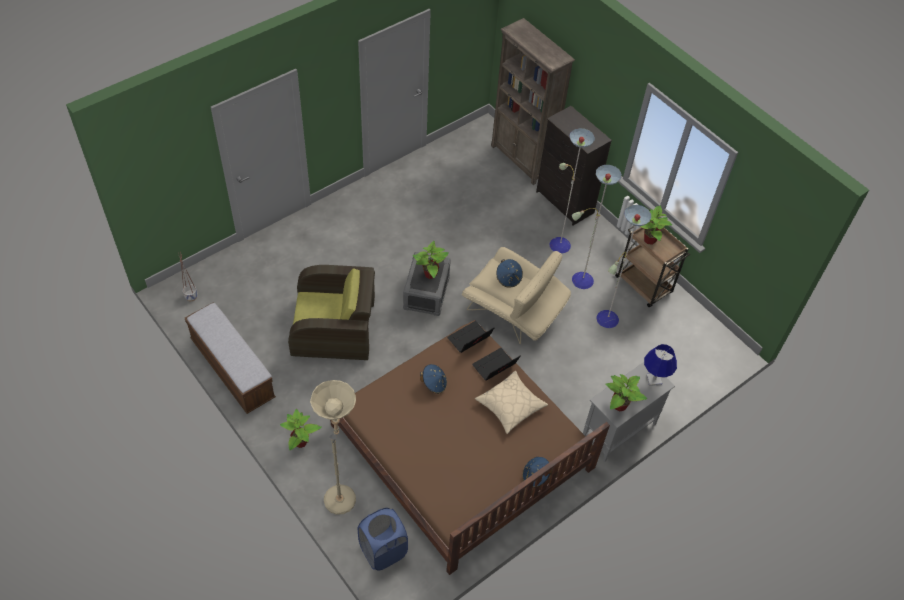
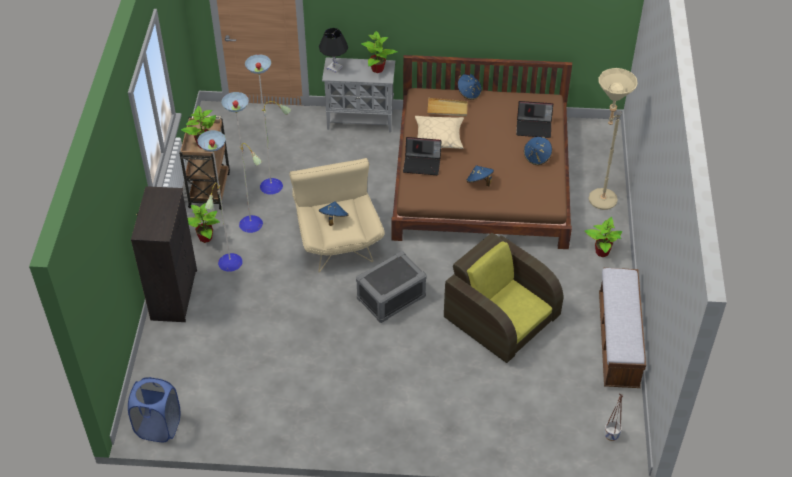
camera: 135 degrees left, 5 degrees down
blue laundry basket [358,508,408,571] -> blue laundry basket moved to [128,377,180,443]
potted plant [413,241,449,279] -> potted plant moved to [188,203,220,243]
laptop [447,321,494,353] -> laptop moved to [516,101,553,138]
brown bookcase [491,18,575,185] -> none
blue table lamp [644,344,677,386] -> black table lamp [319,28,348,73]
none -> beige tray [427,98,468,116]
none -> blue hat [524,136,552,165]

